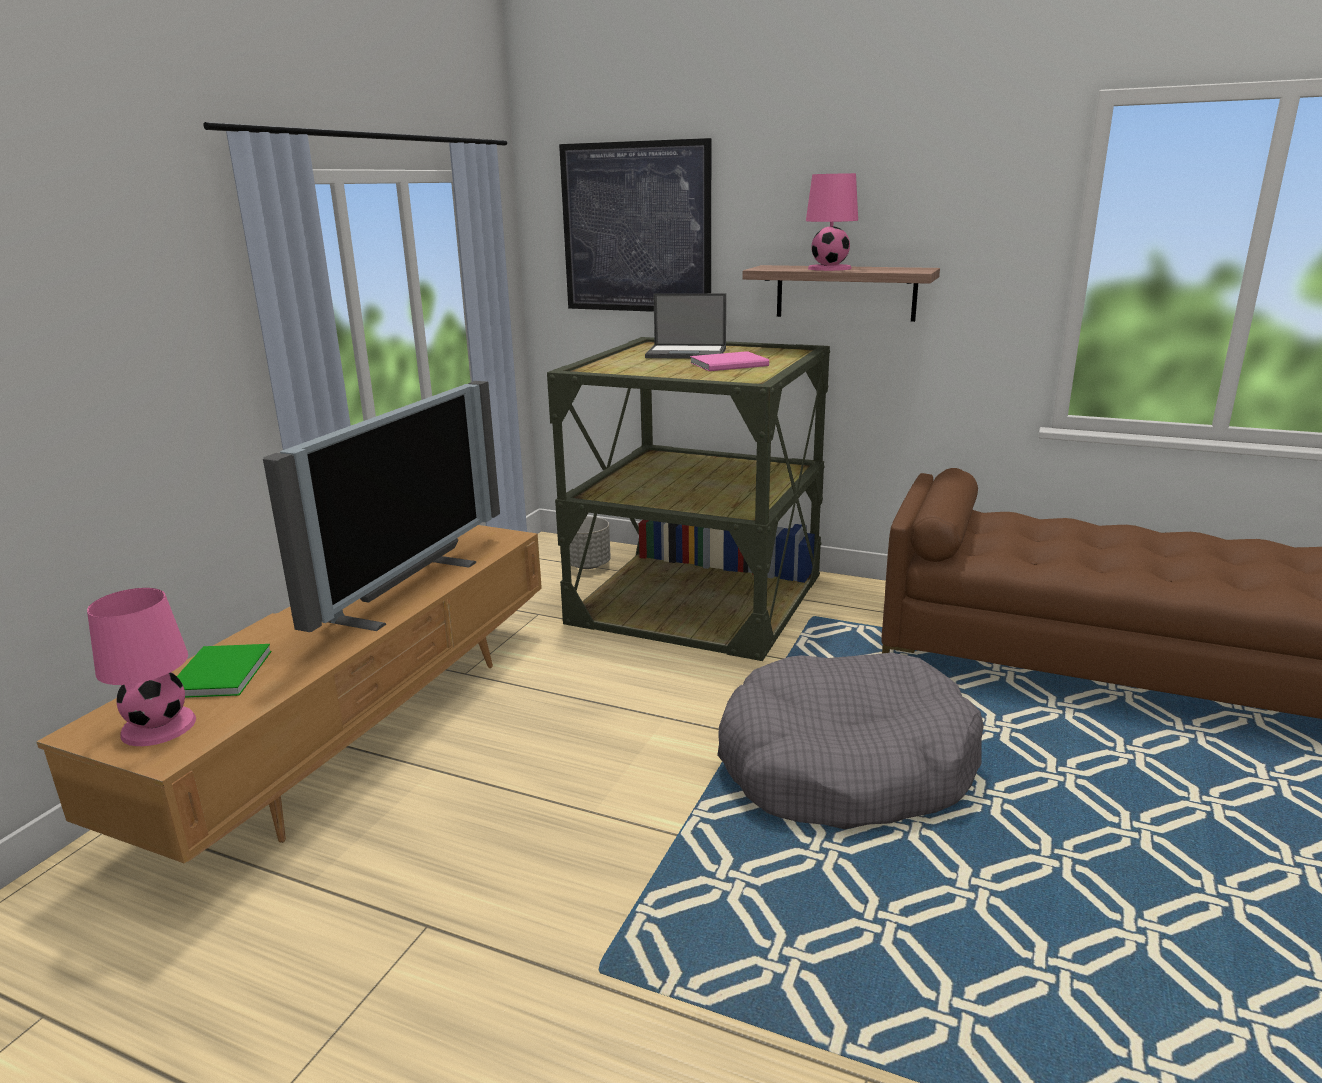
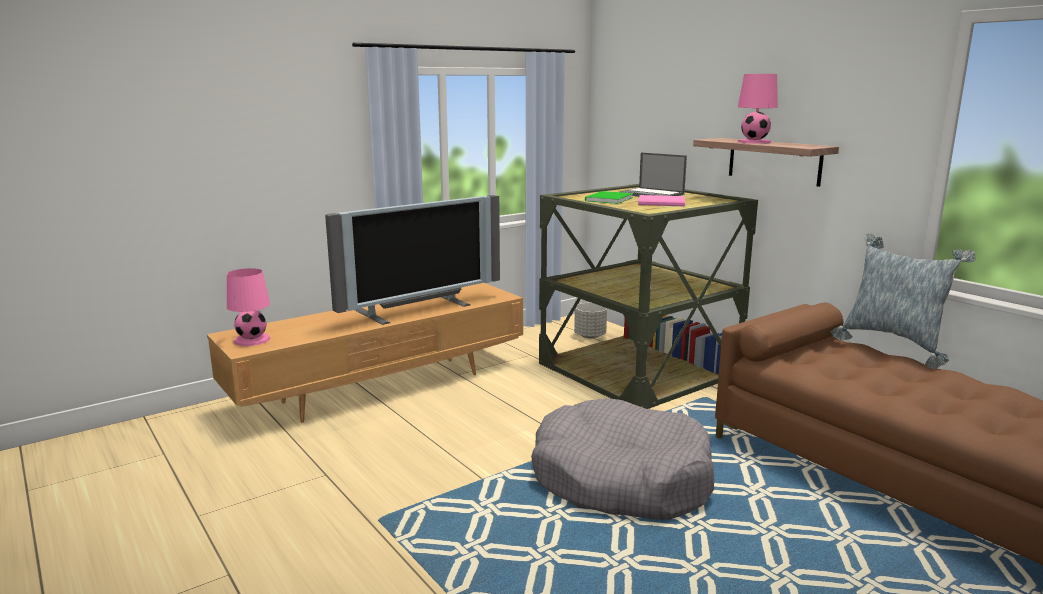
camera: 30 degrees right, 5 degrees down
green book [177,644,272,698] -> green book moved to [585,191,633,204]
picture [559,138,711,312] -> none
none -> pillow [830,233,976,369]

